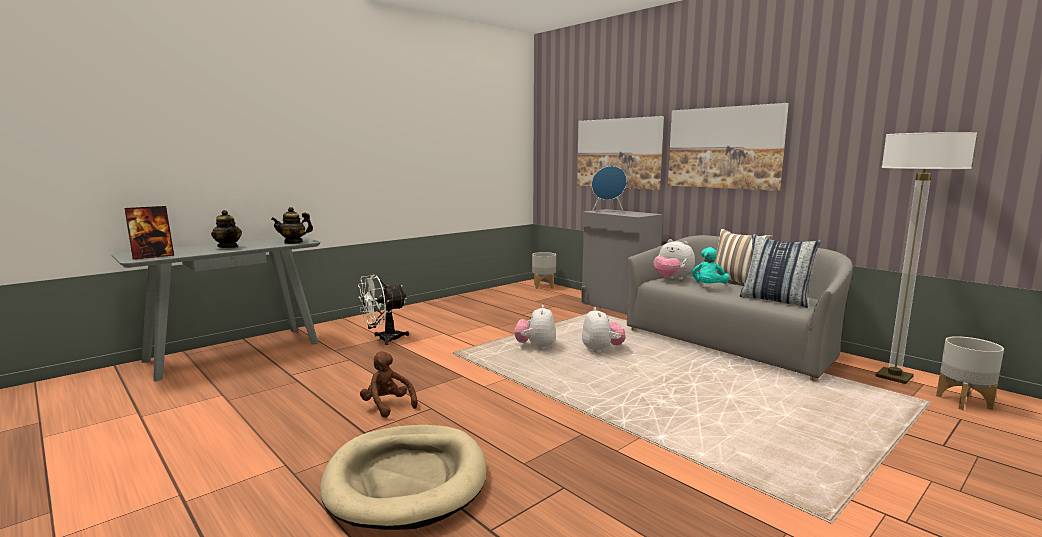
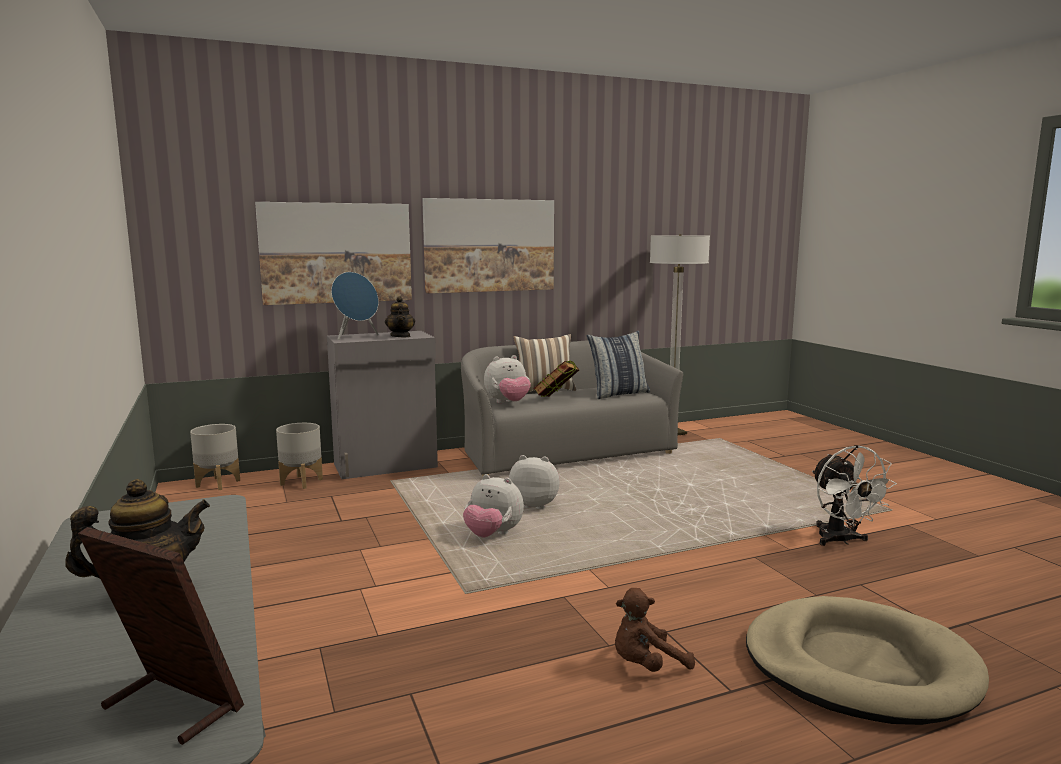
camera: 70 degrees left, 0 degrees up
picture frame [124,206,174,259] -> picture frame turned 45 degrees counterclockwise [78,527,244,745]
teapot [271,207,313,244] -> teapot moved to [385,296,415,337]
white fan [358,275,409,345] -> white fan moved to [812,445,897,546]
turquoise plush toy [692,247,730,284] -> book [533,360,579,397]
grey planter [936,336,1004,410] -> grey planter moved to [276,423,323,489]

